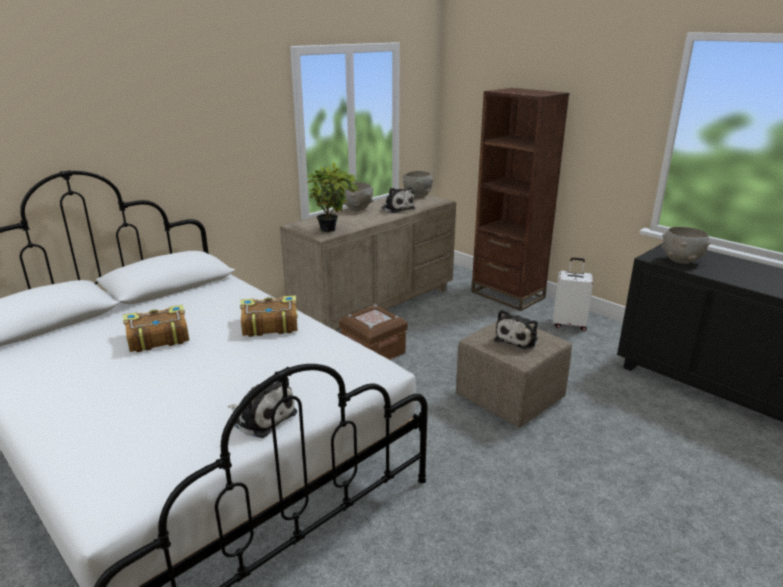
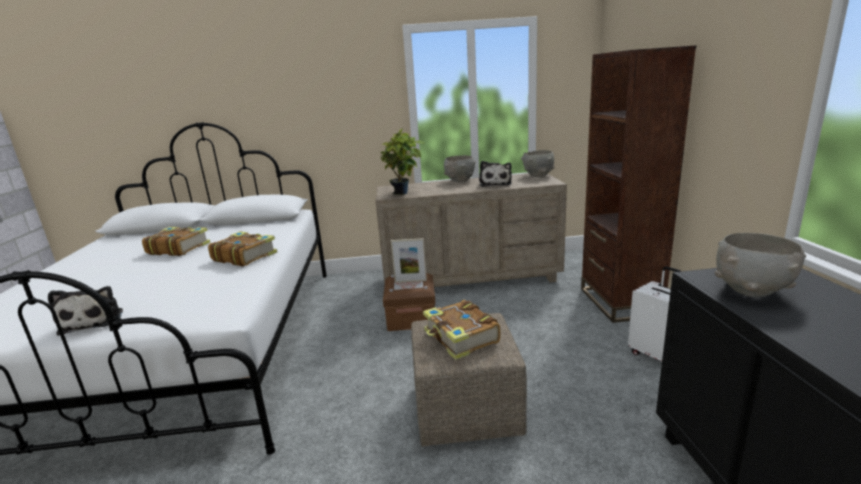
camera: 40 degrees right, 5 degrees down
plush toy [494,309,538,349] -> book [423,300,501,360]
none -> picture frame [391,238,427,283]

